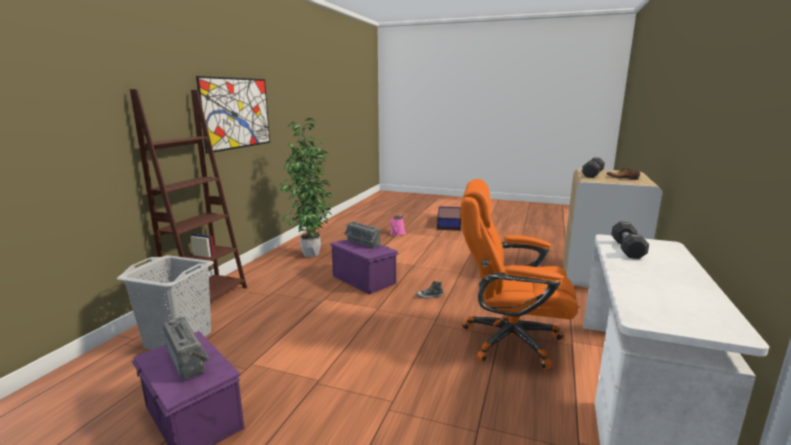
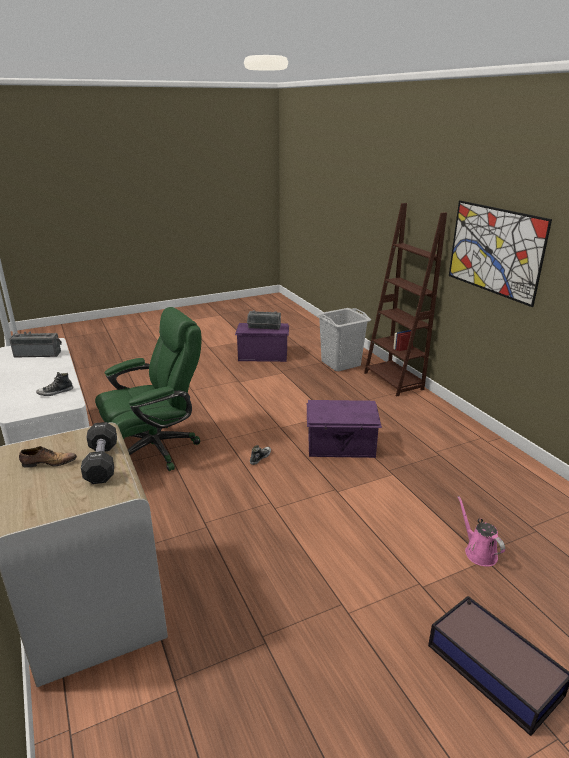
camera: 135 degrees right, 10 degrees up
potted plant [279,118,333,257] -> none
radio [344,221,380,248] -> radio moved to [9,332,62,357]
orange office chair [461,179,578,370] -> green office chair [95,307,201,471]
black dumbbell [611,222,649,259] -> shoe [36,372,73,396]

